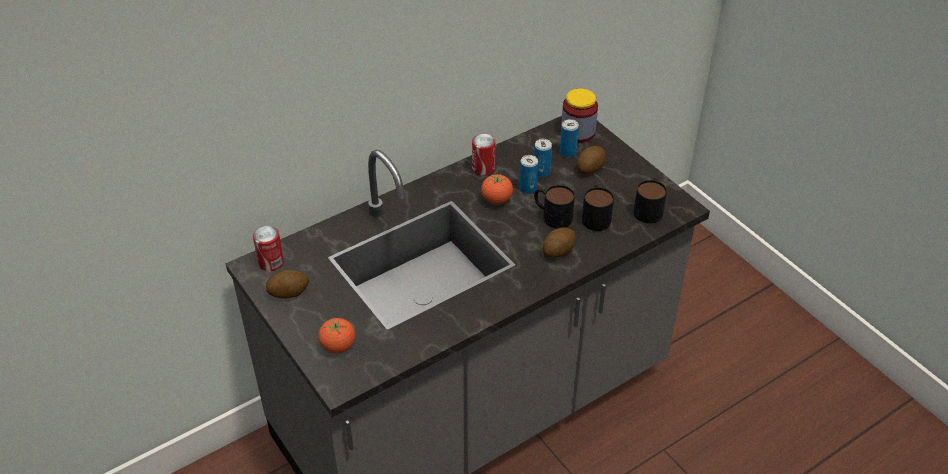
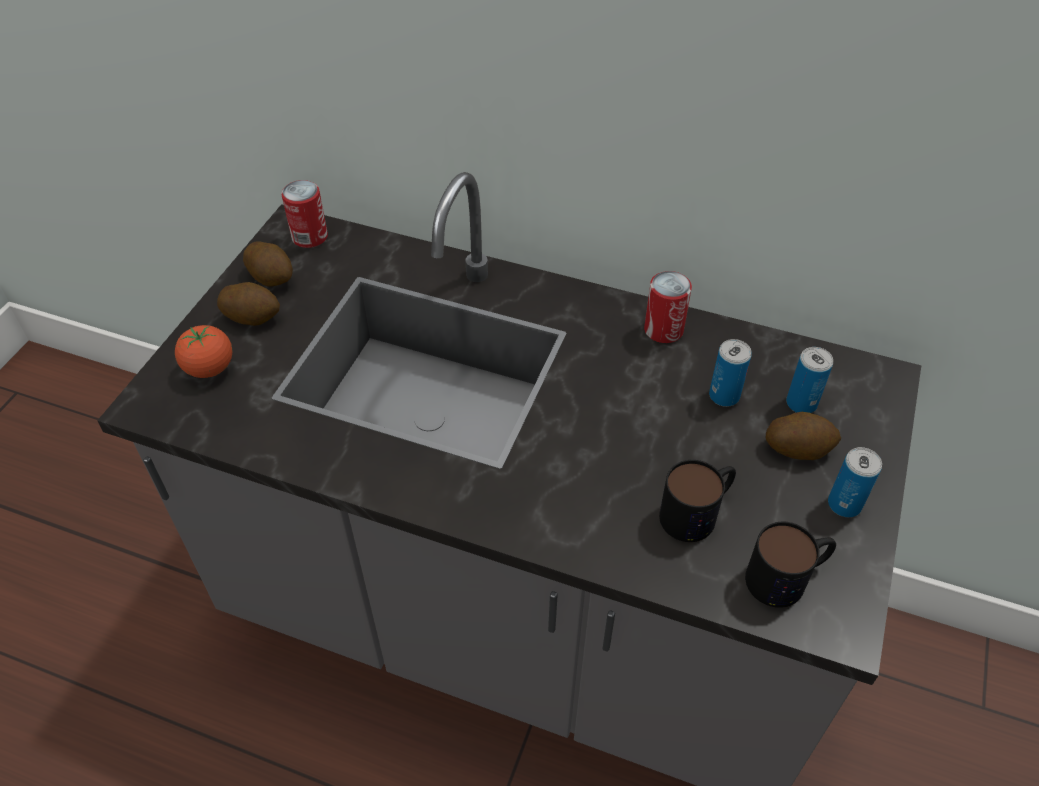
camera: 55 degrees right, 5 degrees up
tomato [481,174,513,205] -> none
can [519,155,538,194] -> can moved to [828,447,882,517]
mug [534,185,575,228] -> none
potato [542,227,575,258] -> potato moved to [217,282,280,326]
jar [561,88,598,143] -> none

